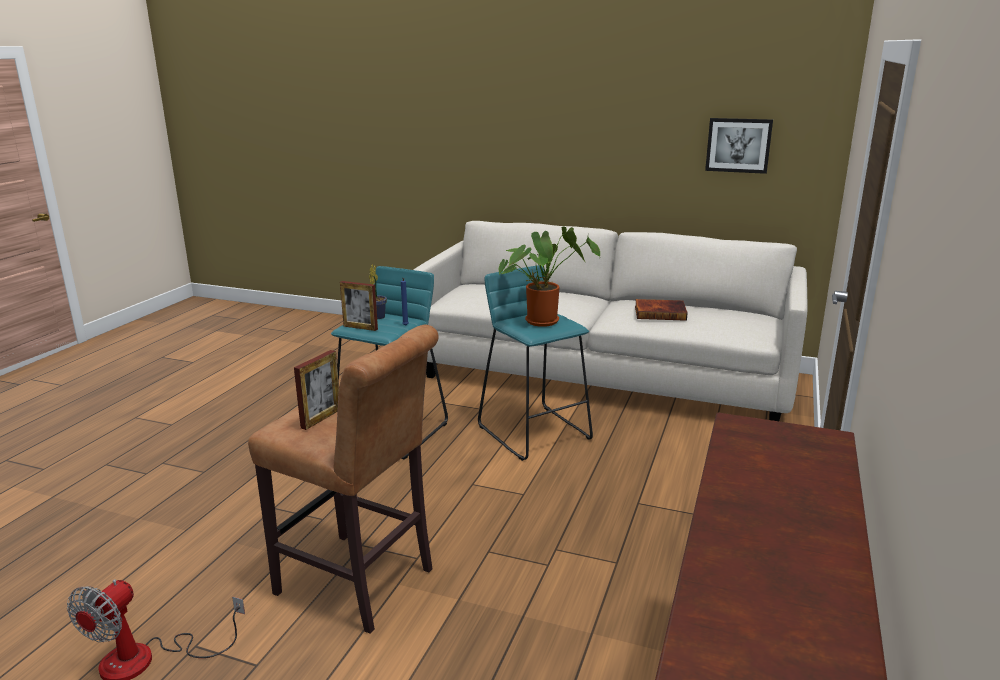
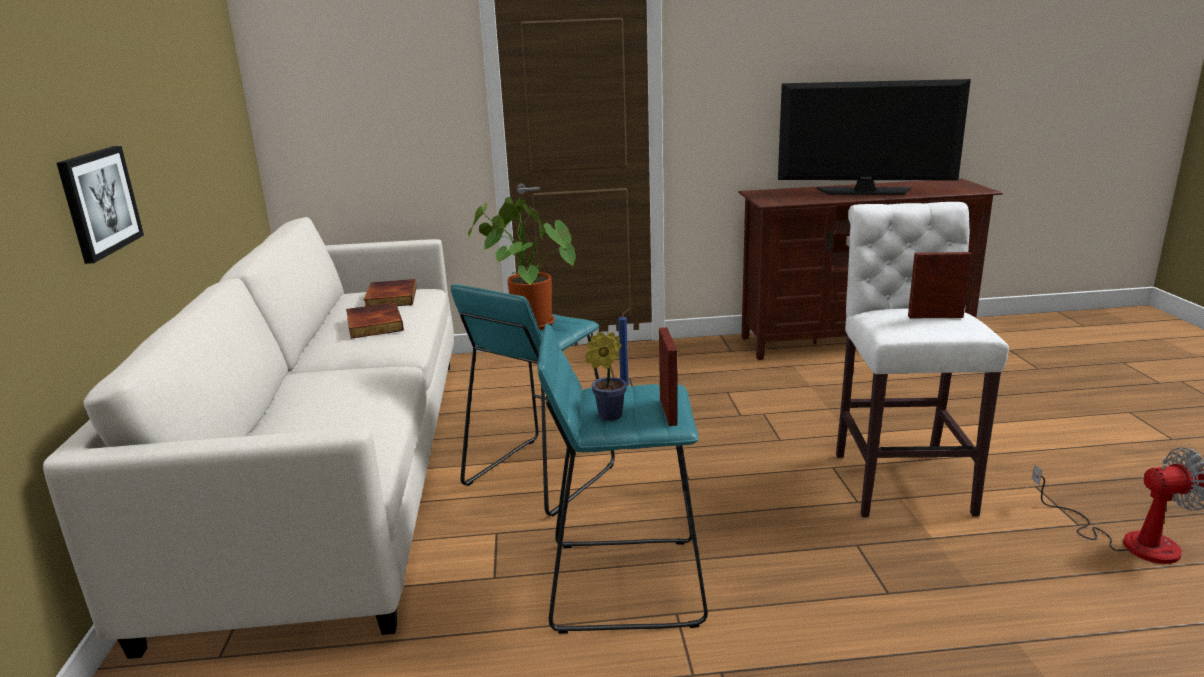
camera: 115 degrees left, 0 degrees up
brown stool [248,324,439,634] -> white stool [836,202,1009,517]
picture [705,118,773,174] -> picture moved to [57,146,144,264]
none -> book [364,279,417,306]
none -> television [778,79,971,195]

